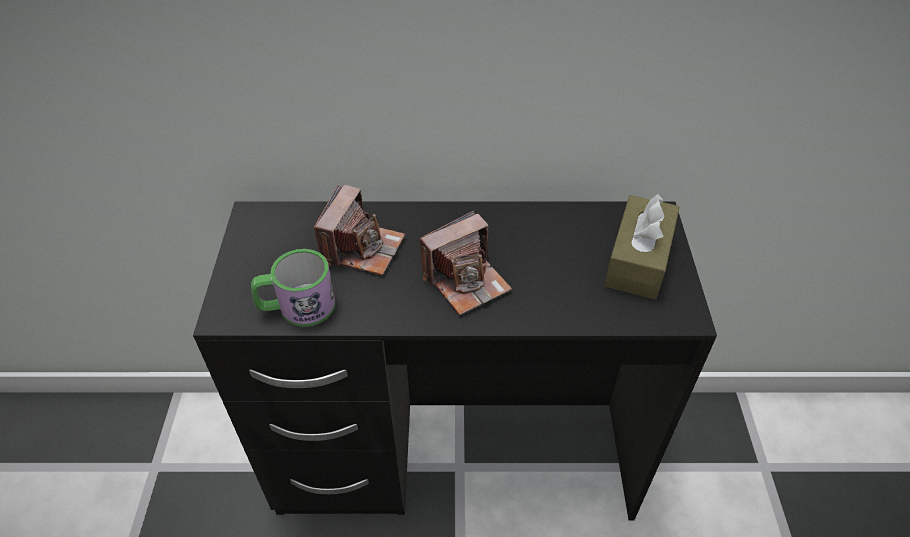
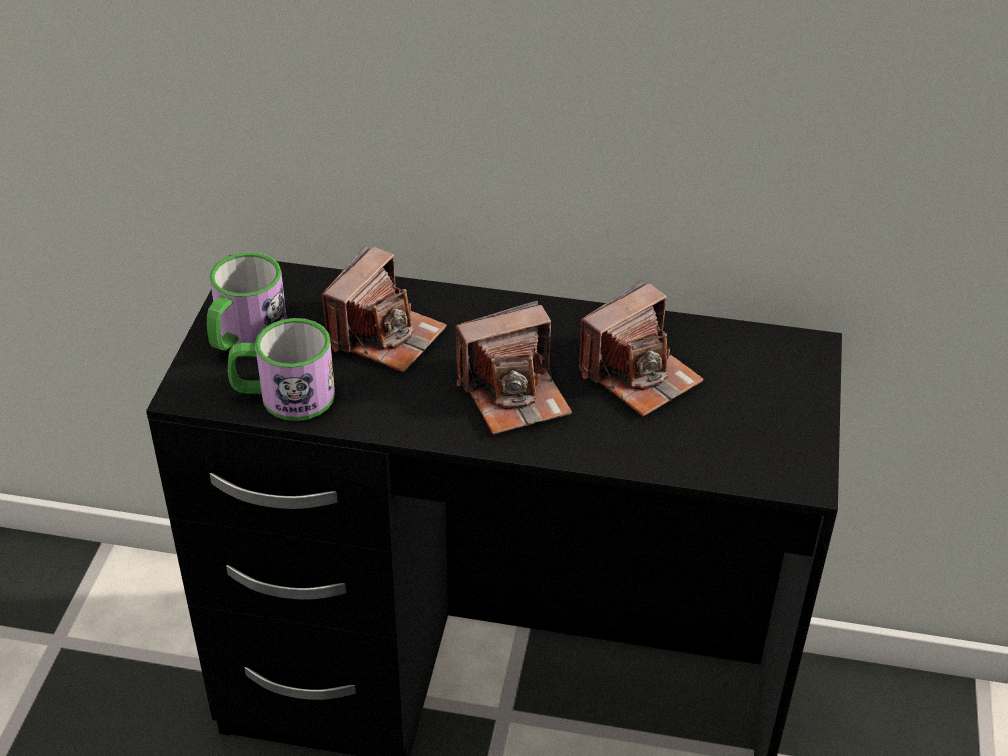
camera: 10 degrees right, 5 degrees down
brown tissue box [604,193,680,300] -> none
none -> mug [207,252,287,351]
none -> camera [579,280,704,416]

